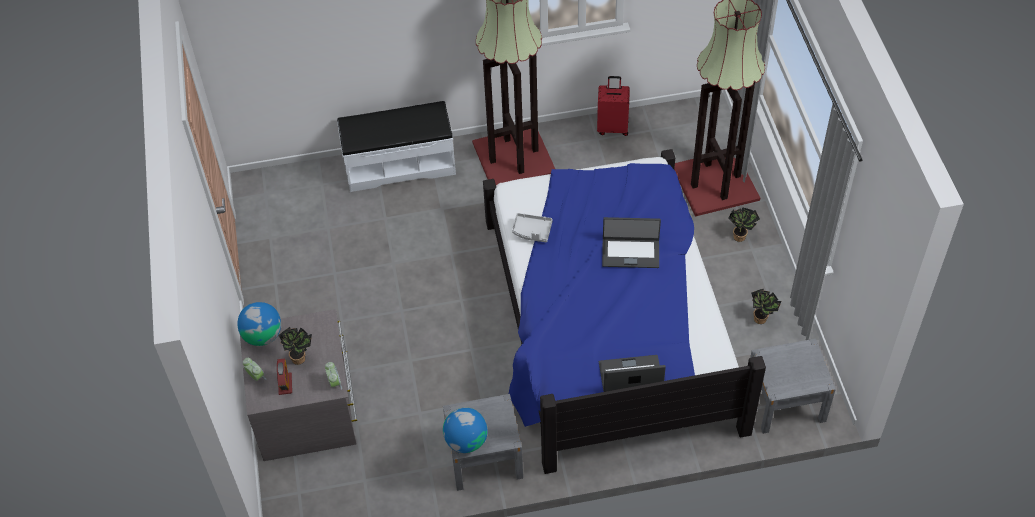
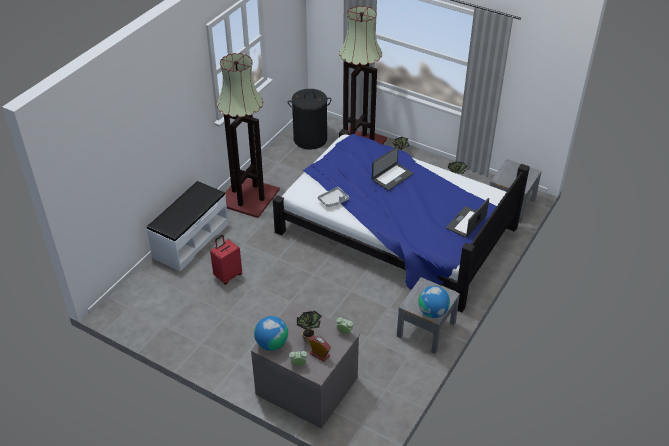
camera: 50 degrees left, 10 degrees down
red suitcase [597,76,630,136] -> red suitcase moved to [210,235,242,285]
none -> black laundry basket [288,89,331,149]

